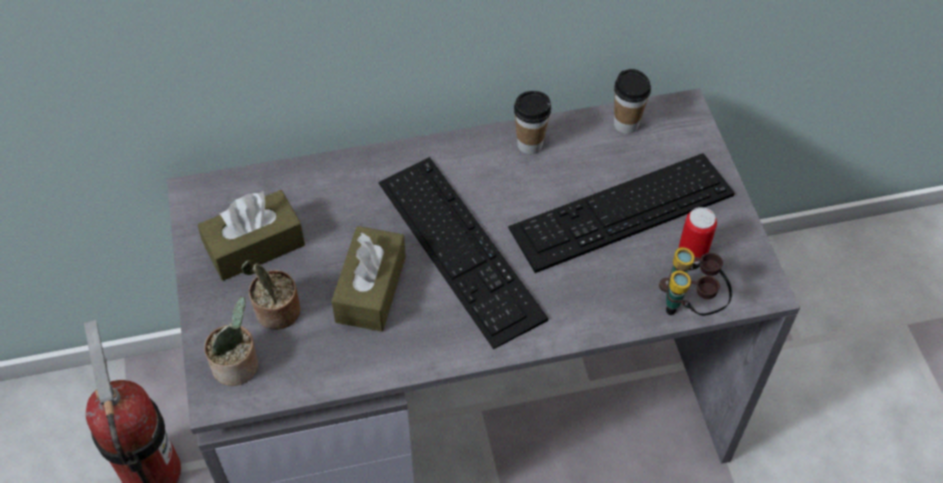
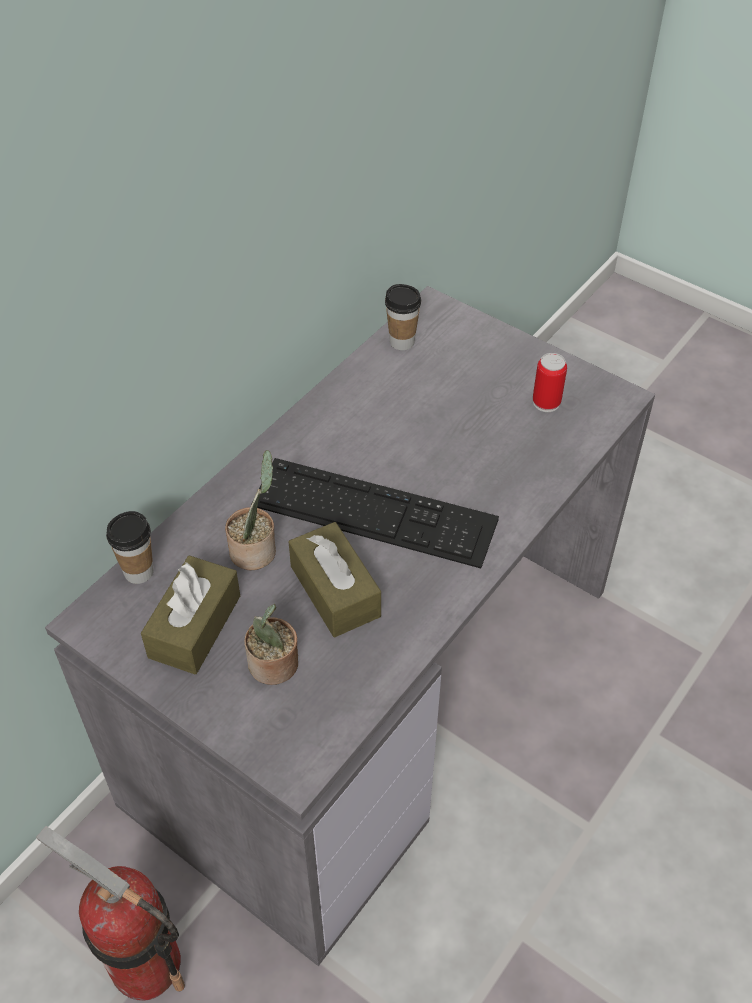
camera: 40 degrees left, 5 degrees down
potted plant [204,297,258,386] -> potted plant moved to [225,450,276,570]
keyboard [508,153,735,273] -> none
cup [514,91,551,154] -> cup moved to [106,511,154,584]
binoculars [659,247,732,316] -> none

